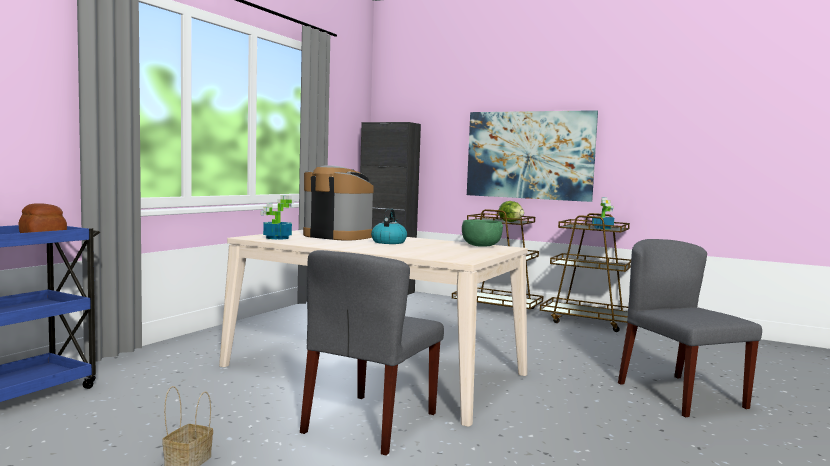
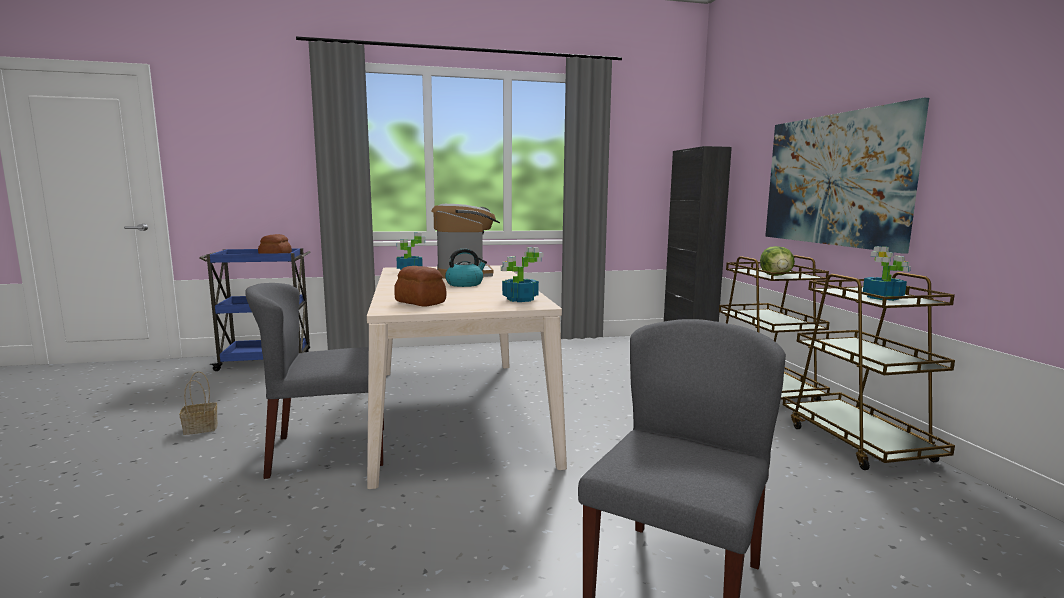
camera: 50 degrees right, 5 degrees up
green bowl [462,220,503,247] -> potted plant [501,247,543,302]
none -> bread [394,266,446,307]

